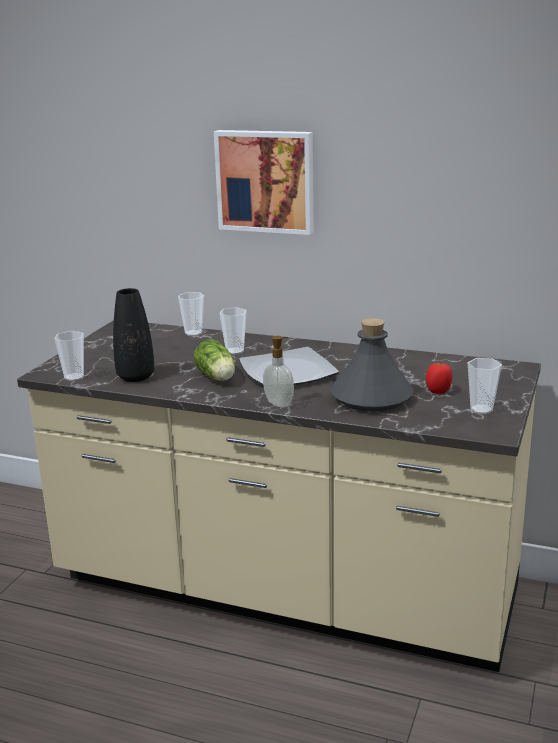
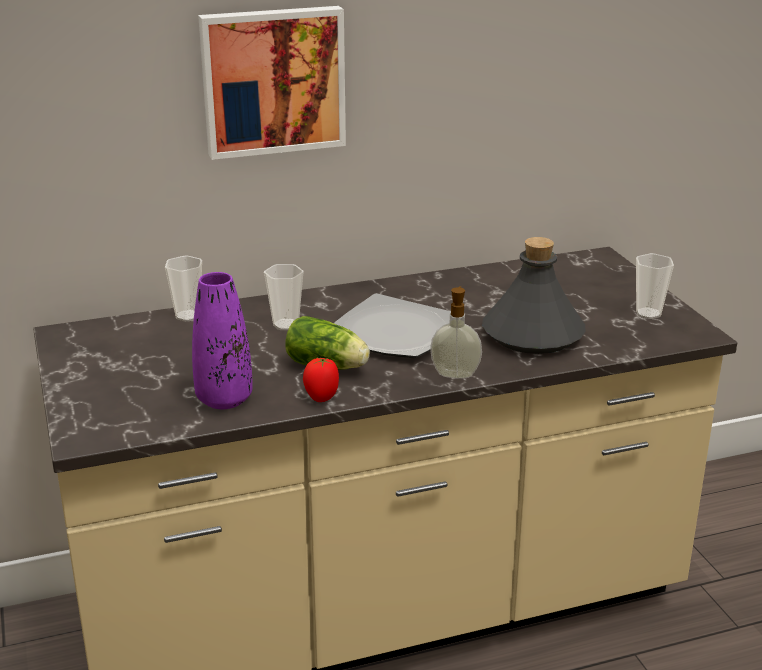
camera: 40 degrees left, 5 degrees up
cup [54,331,84,381] -> none
black vase [113,288,154,382] -> purple vase [192,272,253,409]
tomato [426,362,453,394] -> tomato moved to [303,358,339,402]

